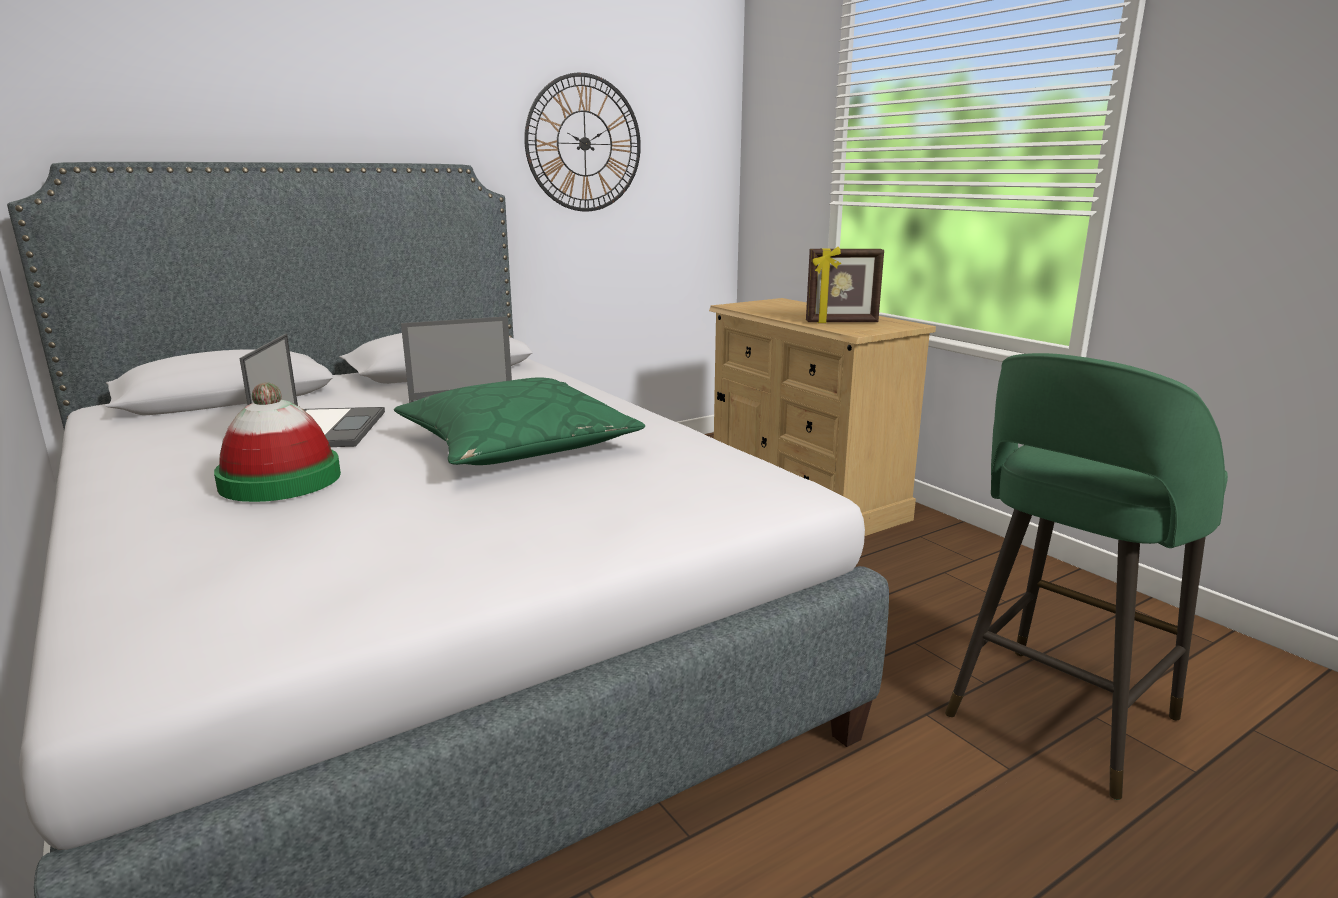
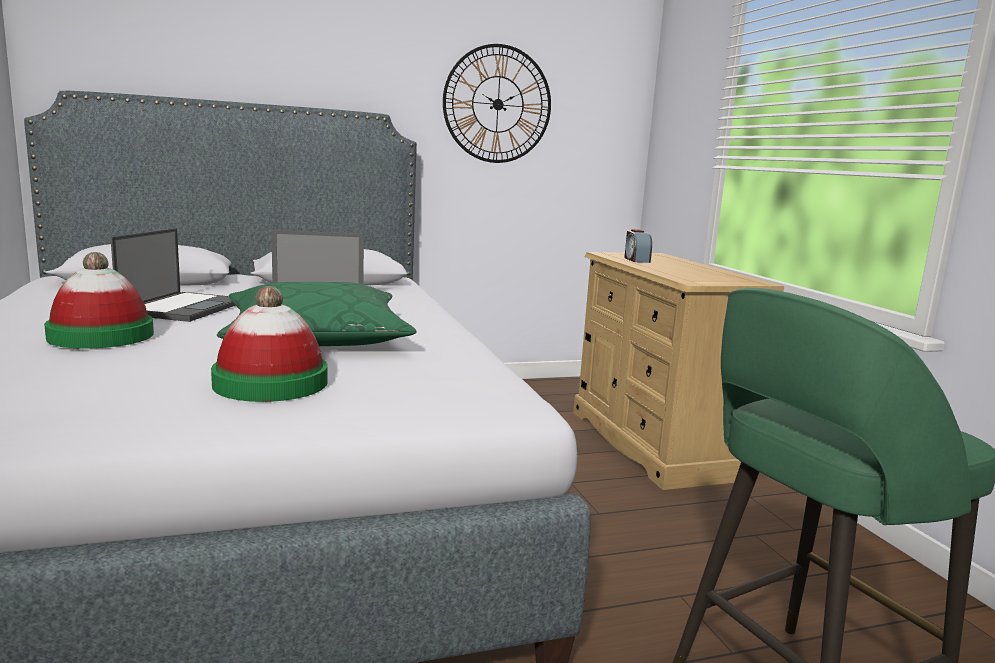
camera: 15 degrees right, 5 degrees down
picture frame [806,247,884,323] -> none
none -> hat [211,286,328,402]
none -> alarm clock [624,229,652,263]

